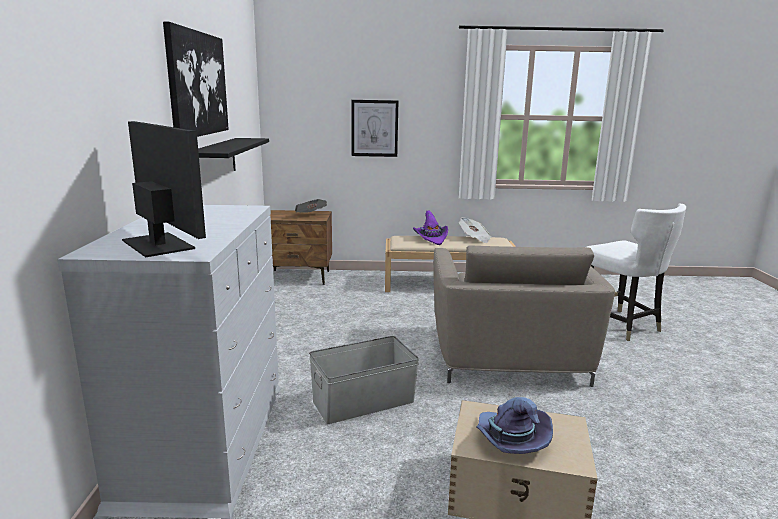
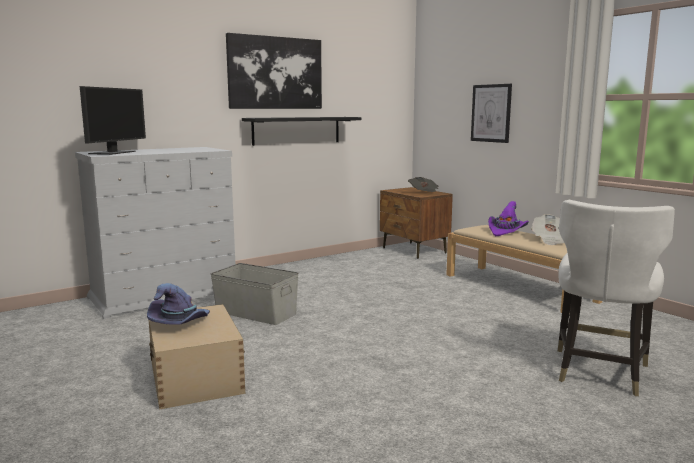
camera: 55 degrees right, 5 degrees down
beige armchair [433,245,615,387] -> none

